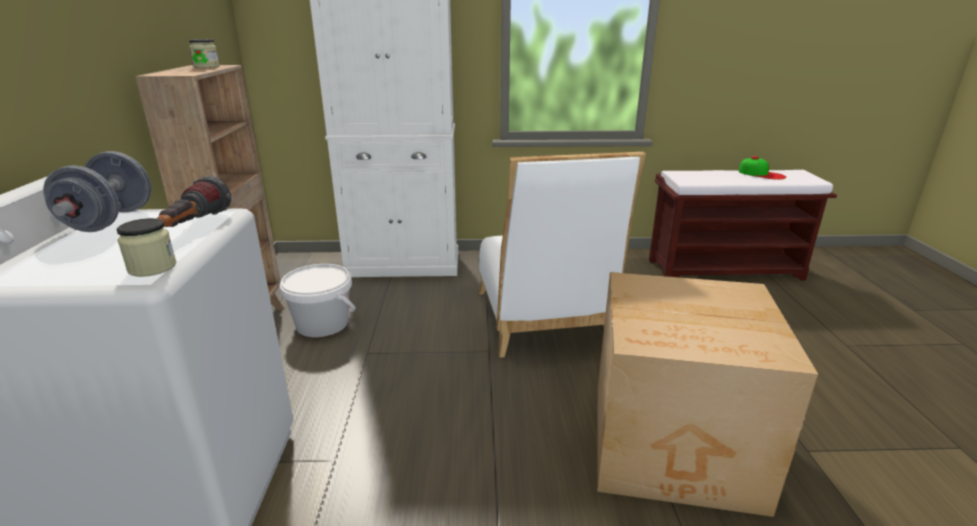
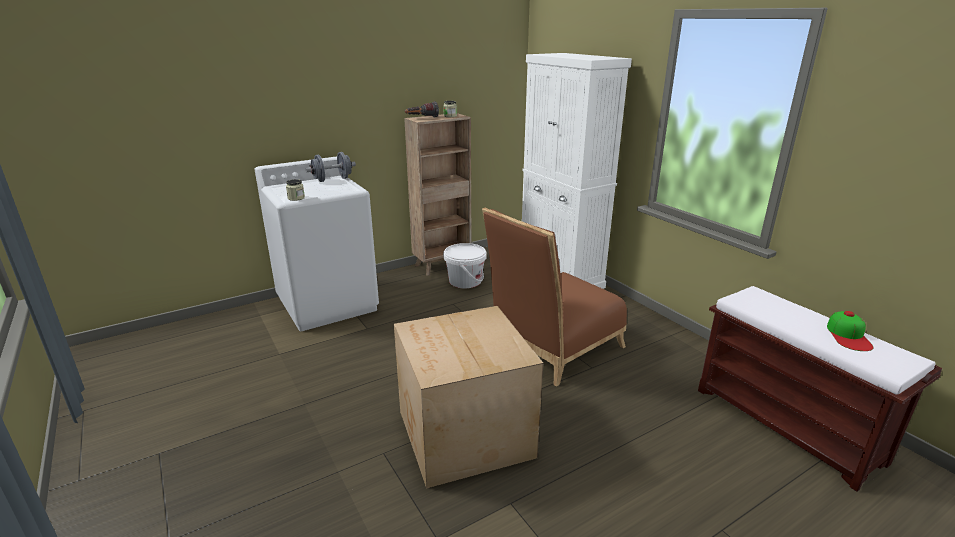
camera: 60 degrees right, 0 degrees up
flashlight [157,176,231,227] -> flashlight moved to [405,101,439,118]
white chair [479,152,646,358] -> brown chair [482,208,627,386]

